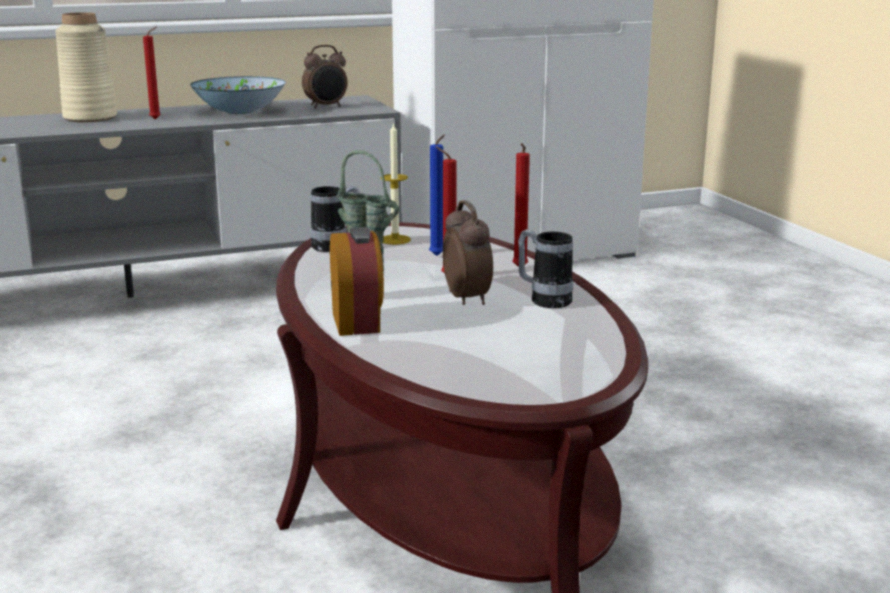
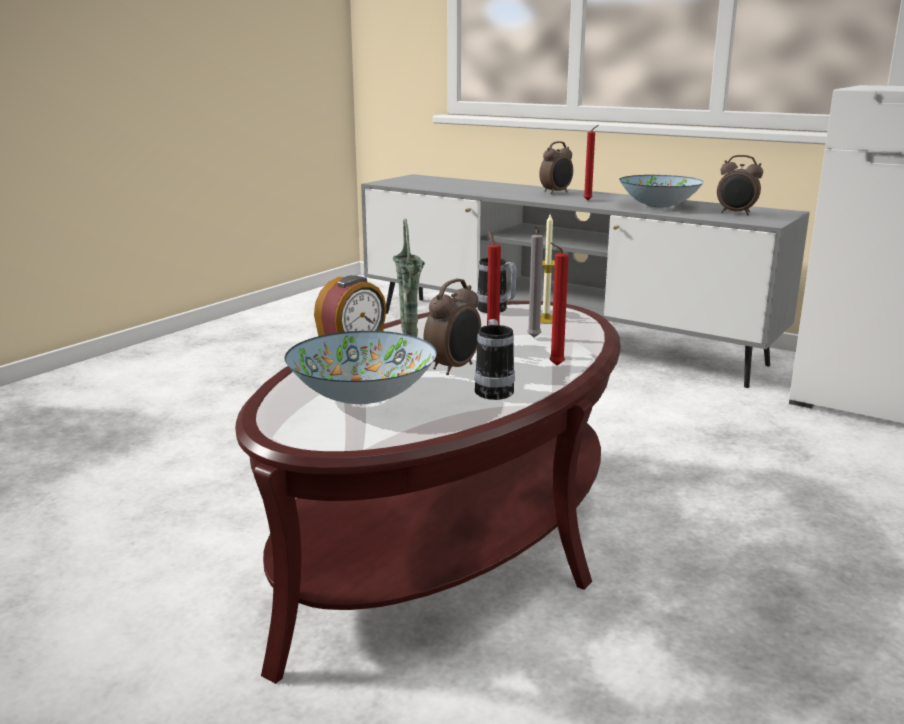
camera: 55 degrees right, 0 degrees up
beige vase [55,12,117,122] -> alarm clock [539,141,573,194]
blue candle [429,135,445,256] -> grey candle [527,226,543,338]
none -> bowl [285,331,437,404]

